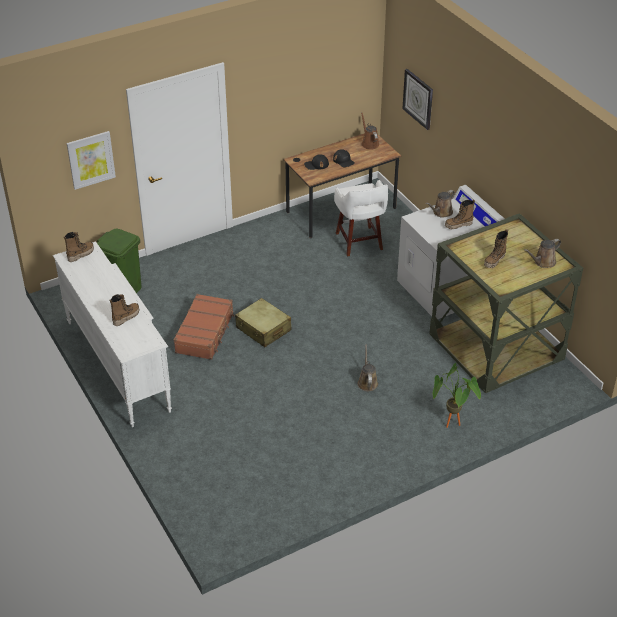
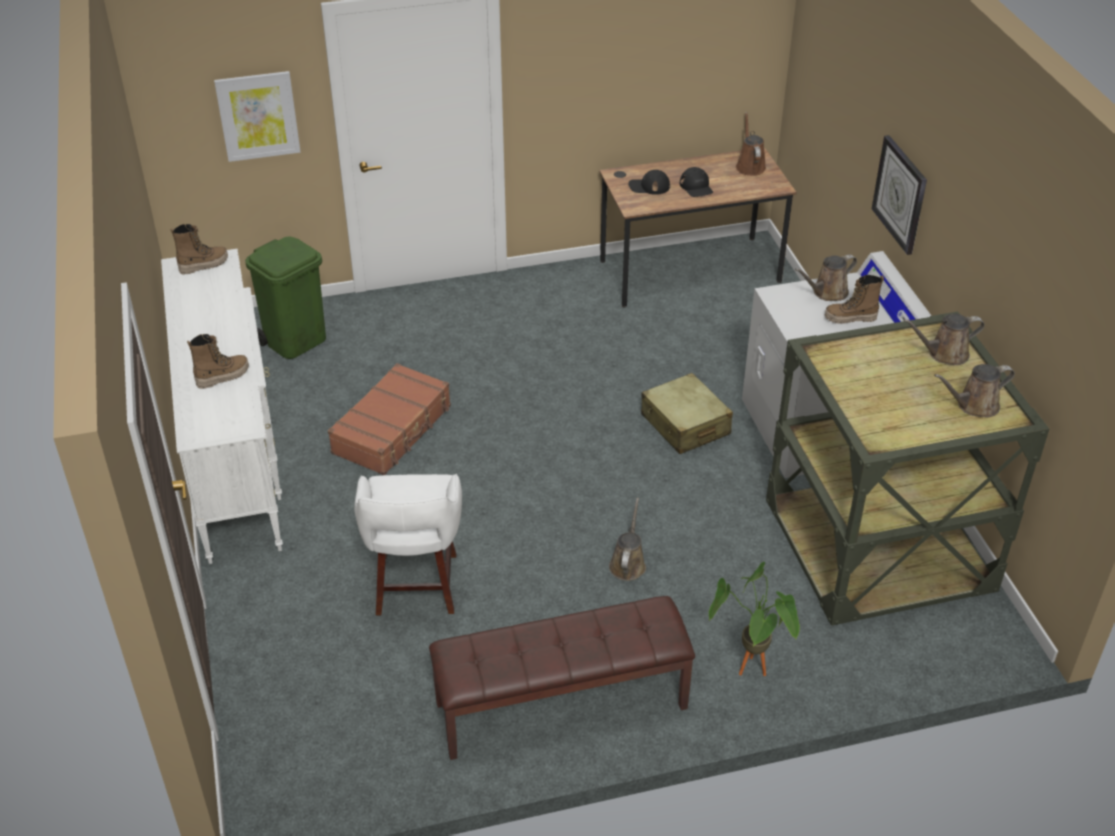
camera: 15 degrees right, 0 degrees up
beige suitcase [235,298,292,347] -> beige suitcase moved to [641,373,733,454]
white stool [334,180,388,256] -> white stool moved to [354,474,462,616]
wall clock [402,69,433,130] -> wall clock moved to [872,135,927,255]
boot [484,229,508,268] -> none
none -> brown bench [429,596,695,760]
none -> brown watering can [904,314,984,365]

